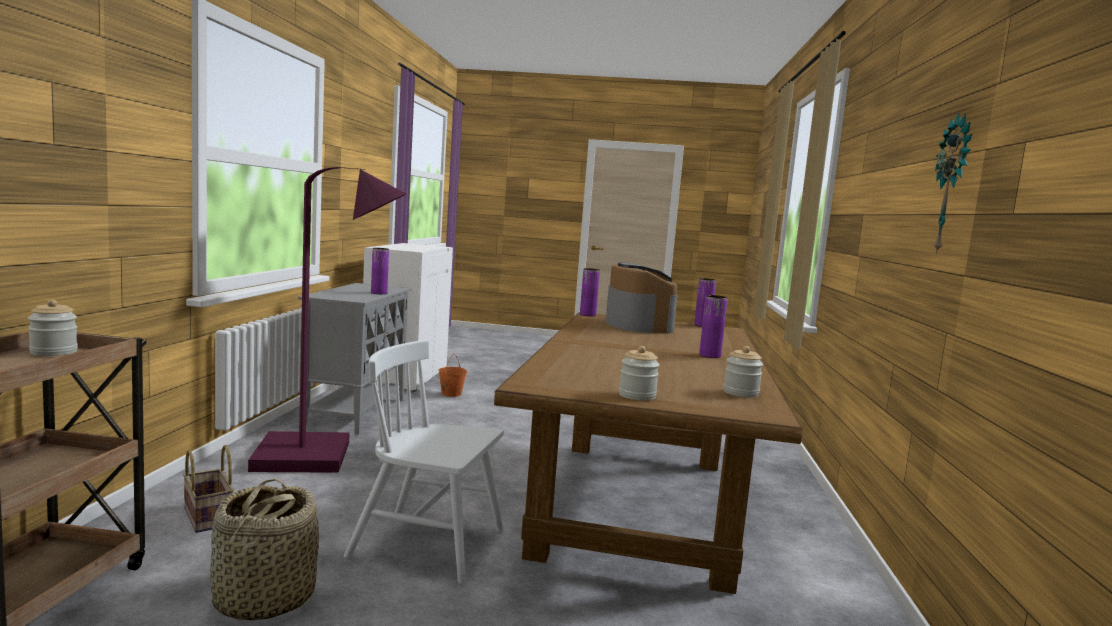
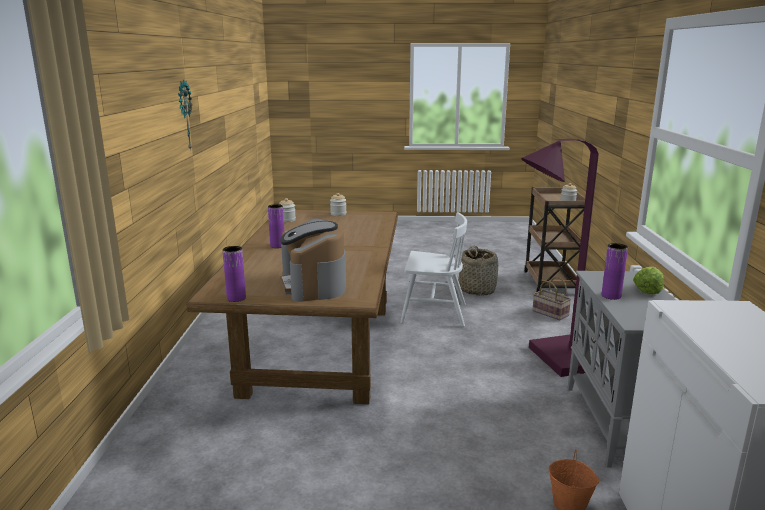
camera: 175 degrees right, 10 degrees up
purple vase [580,268,600,316] -> none
none -> lettuce [633,267,664,294]

